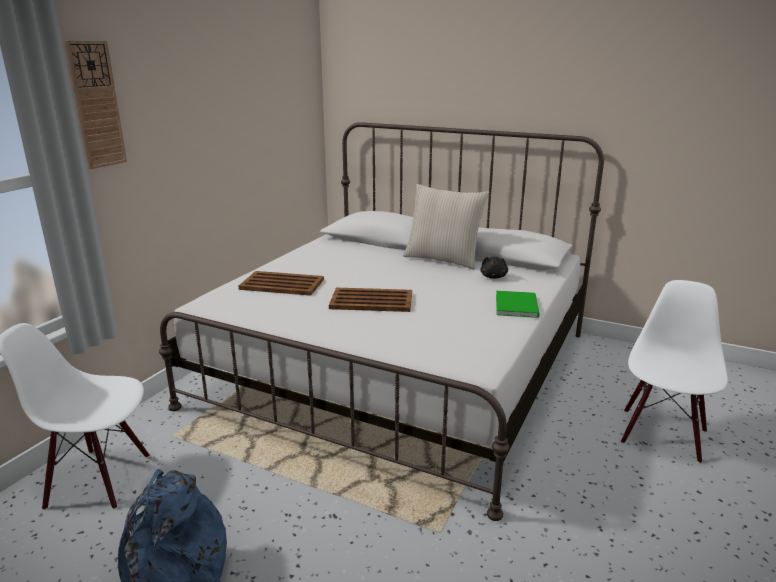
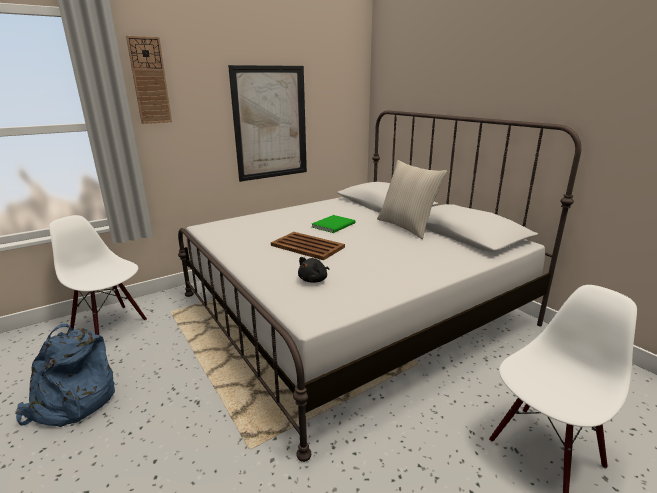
camera: 30 degrees right, 0 degrees up
brown tray [238,271,324,296] -> none
black plush toy [480,256,508,279] -> black plush toy moved to [298,257,329,283]
green book [496,291,540,318] -> green book moved to [312,215,355,233]
none -> picture [228,65,307,182]

